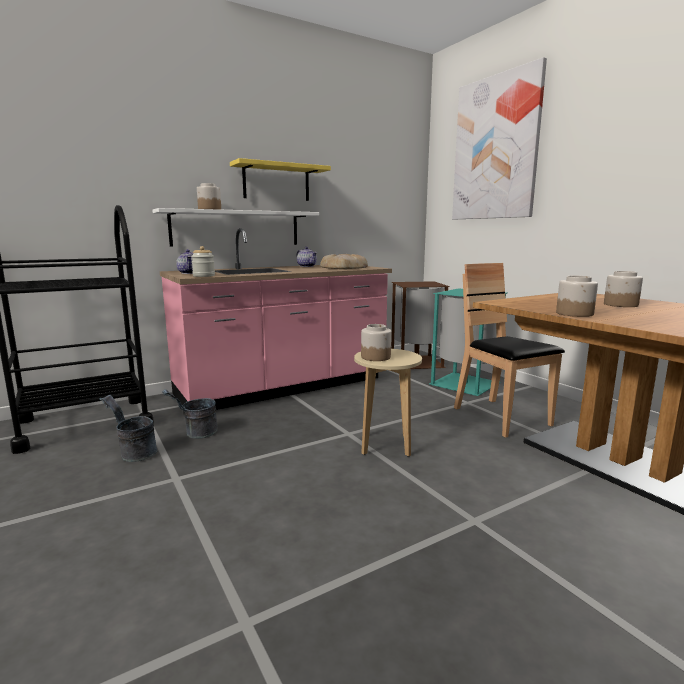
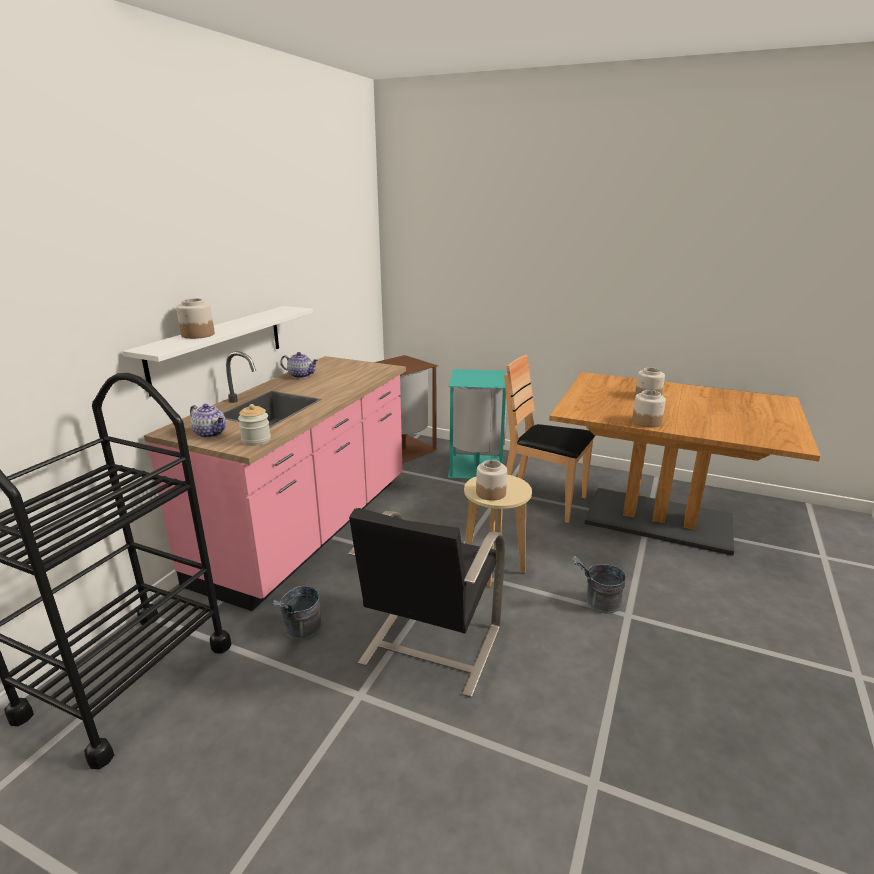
camera: 35 degrees left, 10 degrees up
grey bucket [100,395,157,462] -> grey bucket moved to [571,556,626,614]
yellow shelf [230,158,331,201] -> none
bread [320,254,368,269] -> none
picture [452,57,547,219] -> none
none -> black chair [349,508,505,697]

